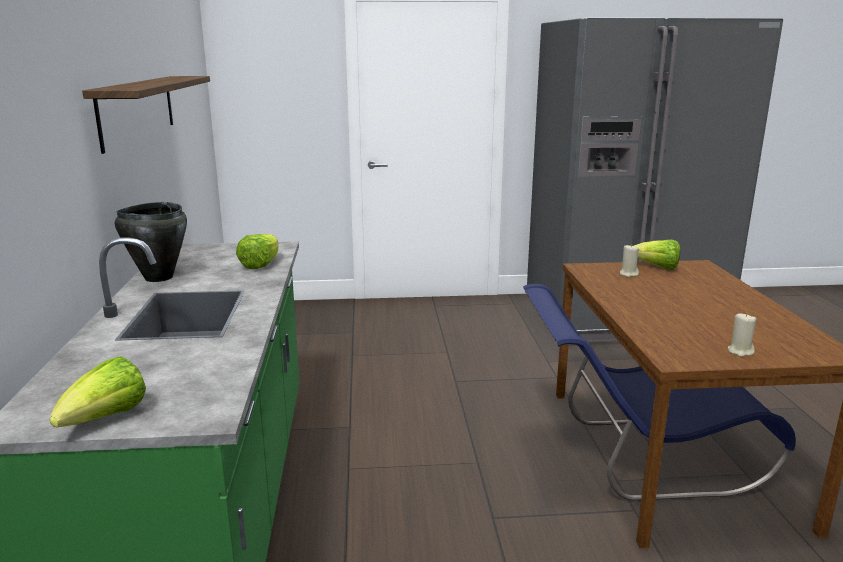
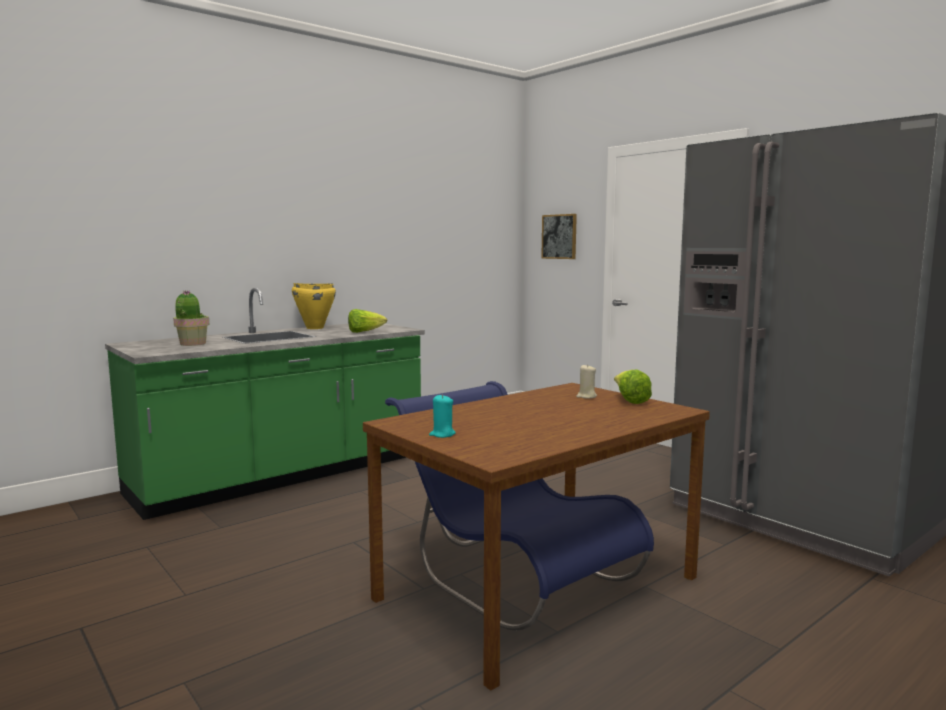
camera: 55 degrees right, 10 degrees down
lettuce [50,356,146,427] -> none
shelf [82,76,210,154] -> none
black cooking pot [115,202,187,282] -> yellow cooking pot [292,283,336,329]
beige candle [728,314,756,357] -> turquoise candle [429,394,456,438]
none -> potted plant [173,290,210,346]
none -> picture [541,214,577,259]

